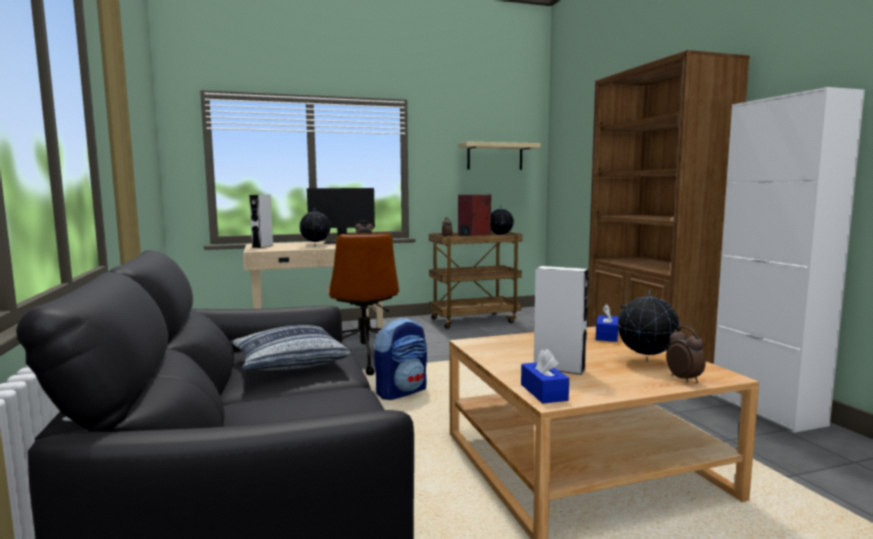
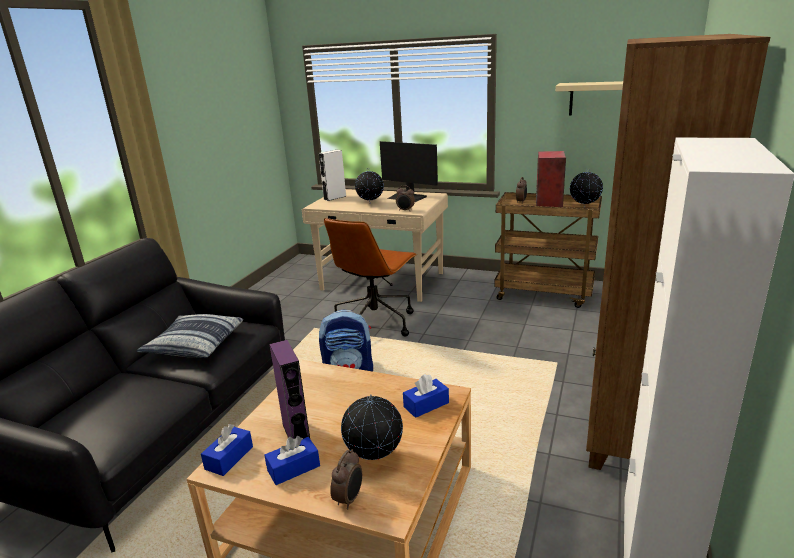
camera: 40 degrees right, 15 degrees up
white speaker [534,266,589,375] -> purple speaker [269,340,310,439]
none -> blue tissue box [264,436,320,485]

